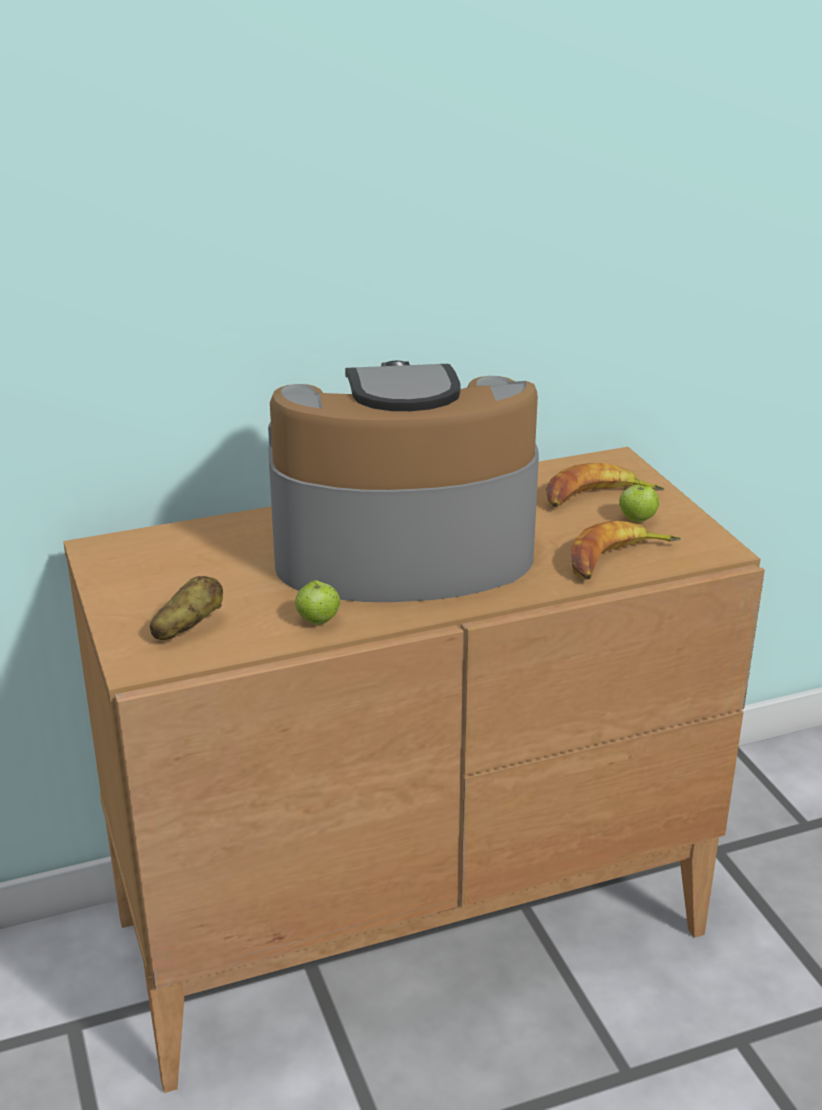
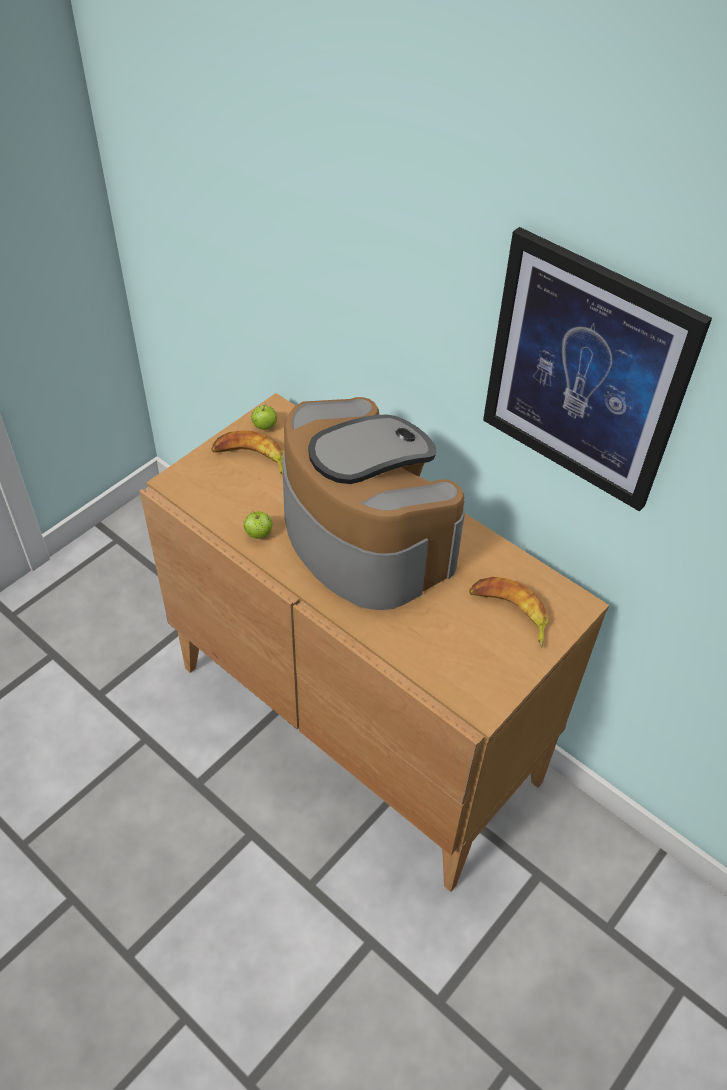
camera: 60 degrees right, 20 degrees up
potato [150,576,223,640] -> none
banana [571,521,681,579] -> banana moved to [211,430,284,474]
apple [619,478,659,523] -> apple moved to [251,403,277,430]
none -> picture [483,227,712,512]

